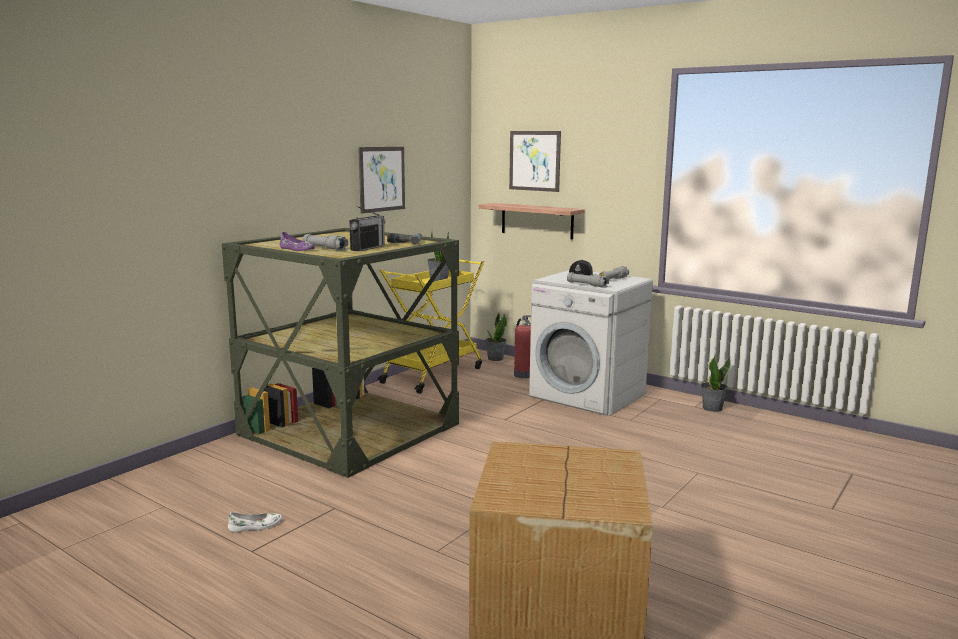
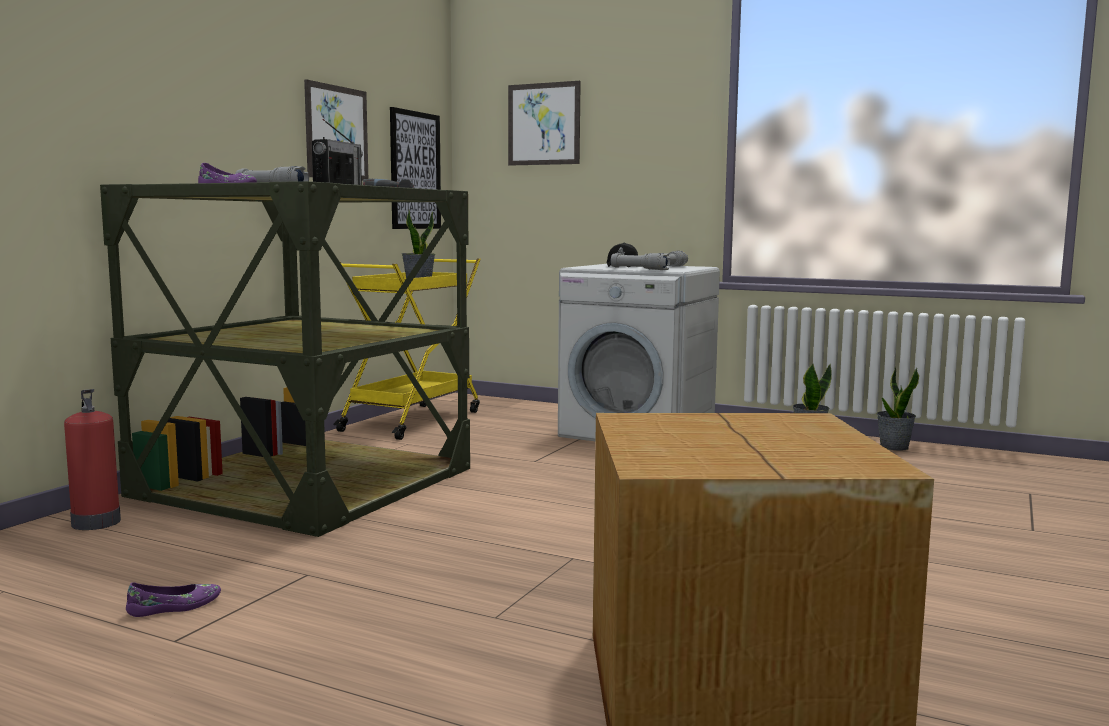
camera: 10 degrees left, 5 degrees down
white shoe [228,512,282,532] -> purple shoe [126,582,221,617]
shelf [478,203,585,240] -> none
potted plant [485,313,507,361] -> potted plant moved to [877,367,919,451]
fire extinguisher [514,315,531,379] -> fire extinguisher moved to [64,389,121,530]
none -> picture [390,107,441,229]

